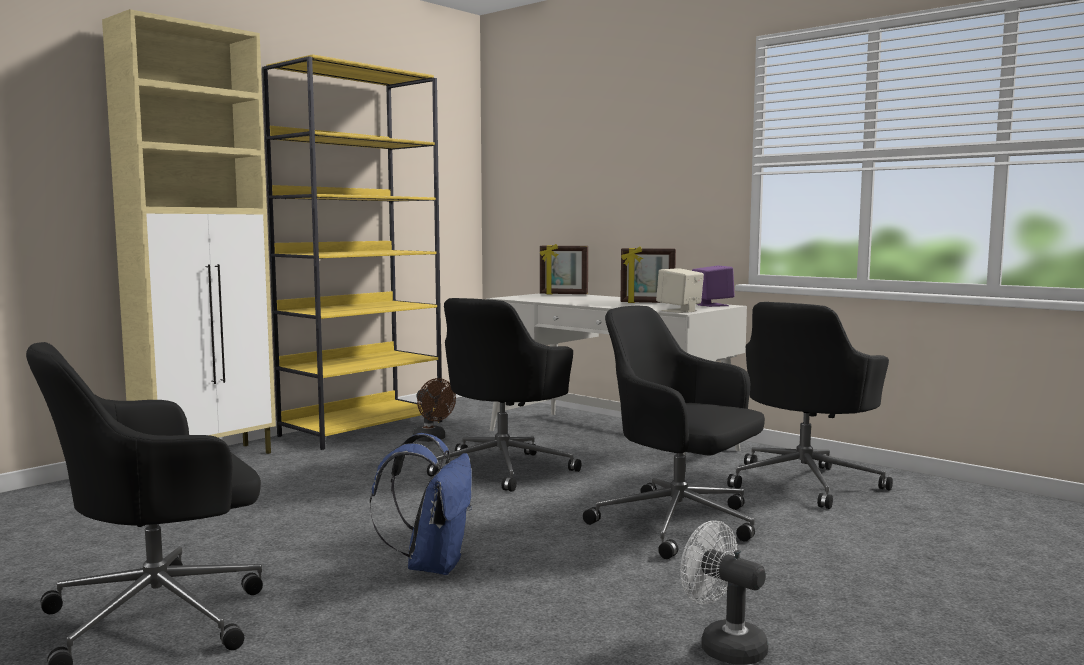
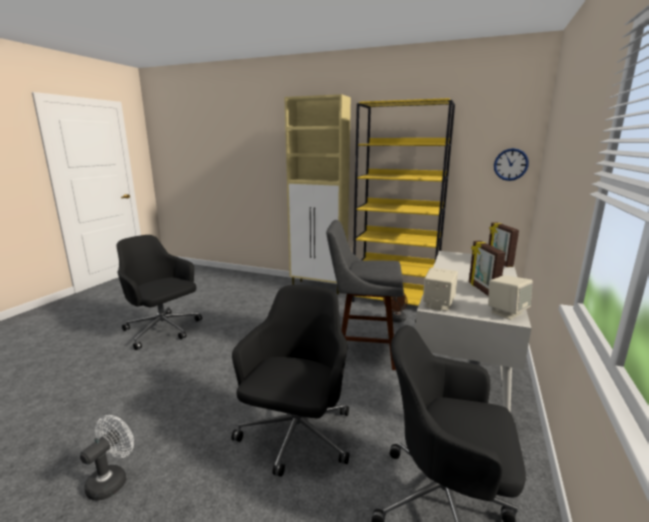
camera: 70 degrees right, 10 degrees up
blue backpack [370,433,472,575] -> none
black office chair [427,298,581,492] -> grey stool [326,220,404,370]
purple speaker [692,266,735,307] -> beige speaker [488,275,533,320]
none -> wall clock [494,148,529,181]

